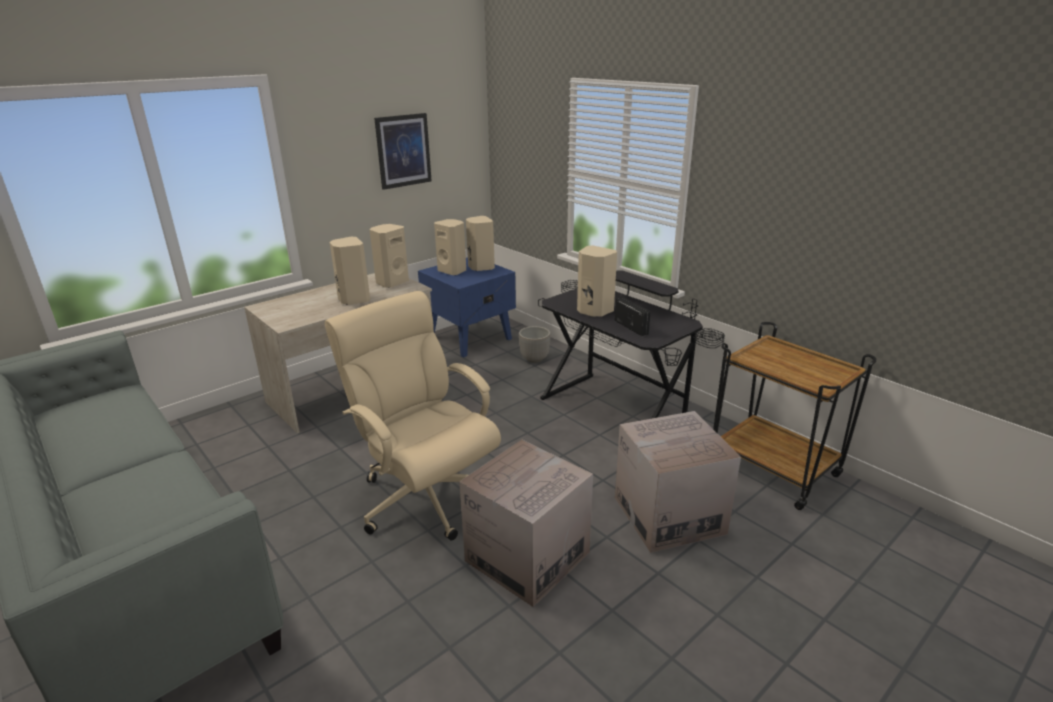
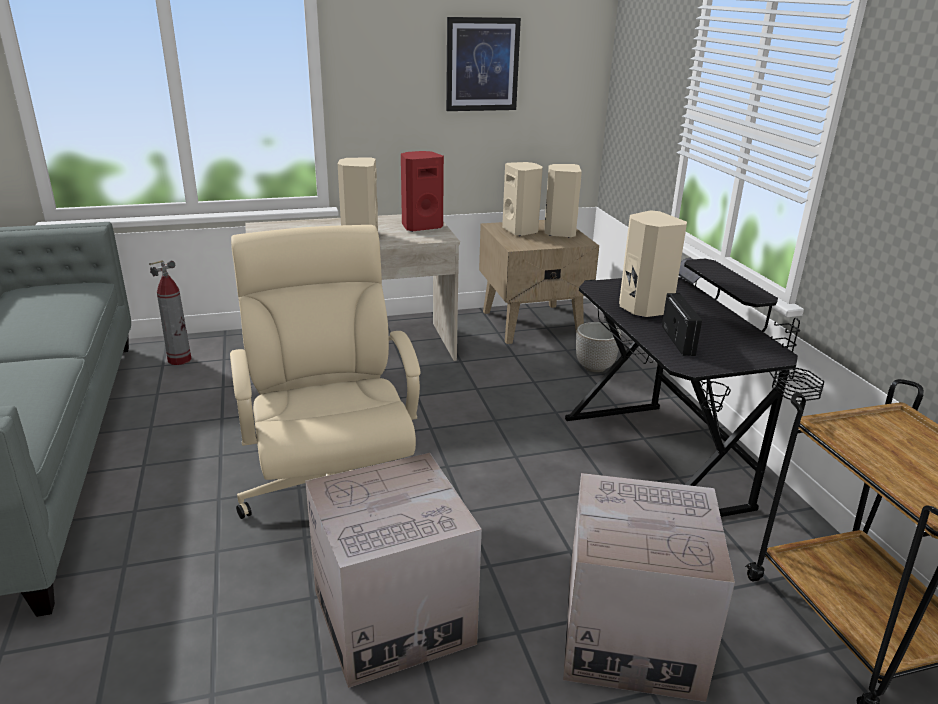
camera: 25 degrees right, 0 degrees up
beige speaker [369,224,409,288] -> red speaker [401,151,444,232]
blue nightstand [418,257,516,358] -> beige nightstand [479,220,599,344]
none -> fire extinguisher [149,260,192,365]

